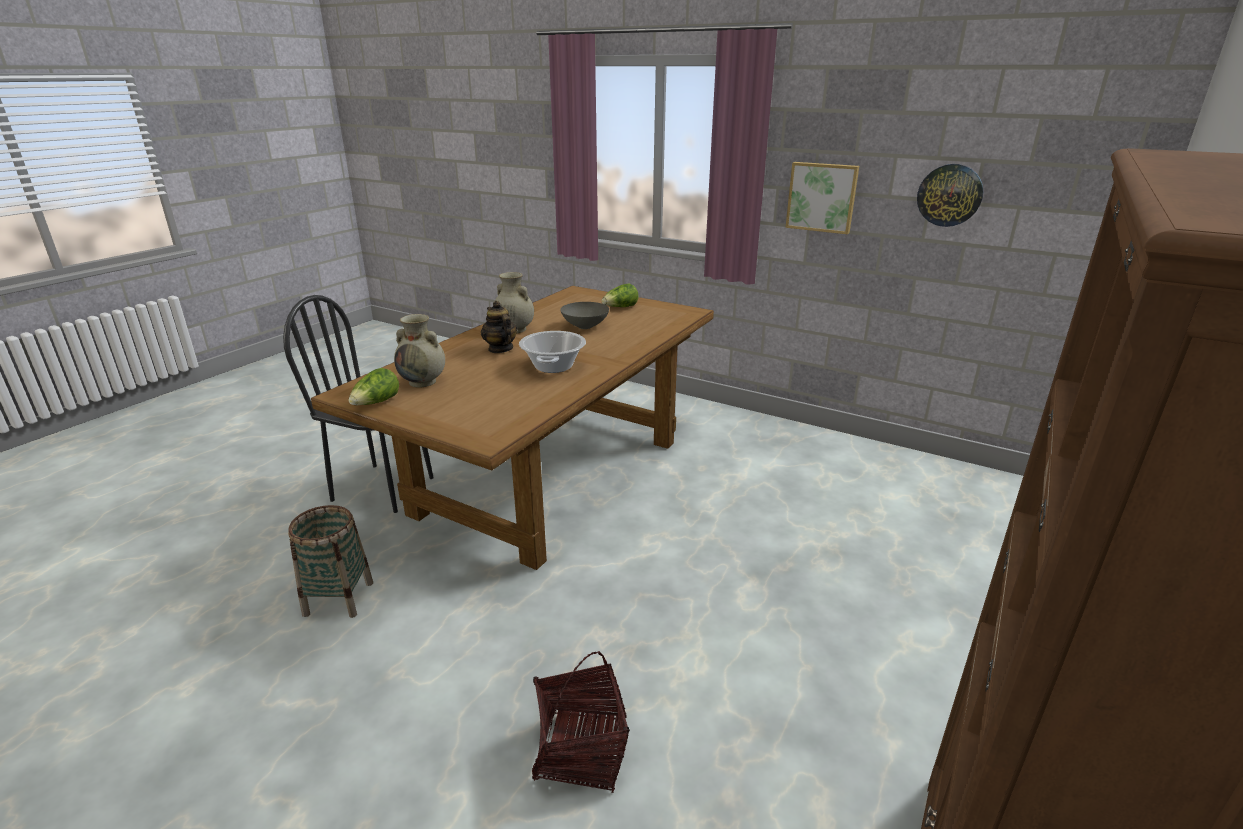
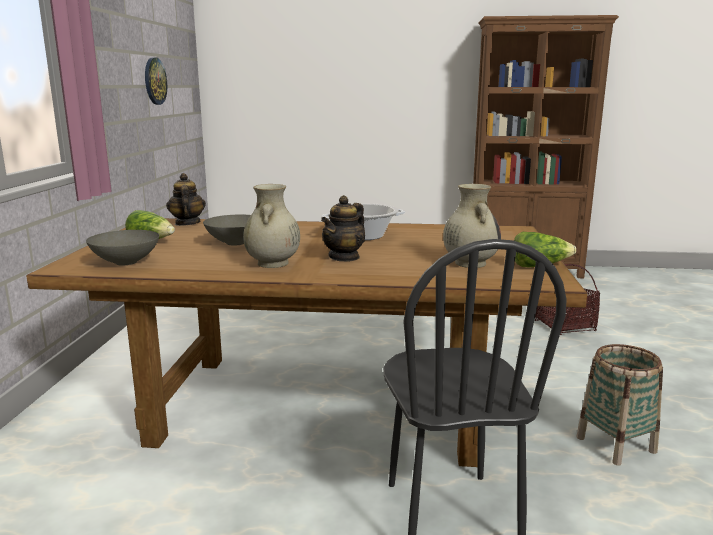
camera: 115 degrees left, 10 degrees down
picture [785,162,859,234] -> none
none -> grey bowl [86,230,159,265]
none -> teapot [166,173,206,226]

